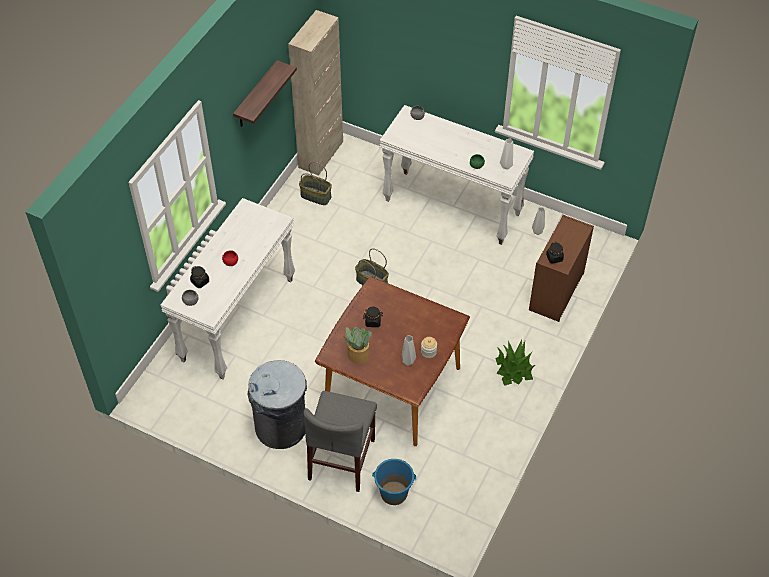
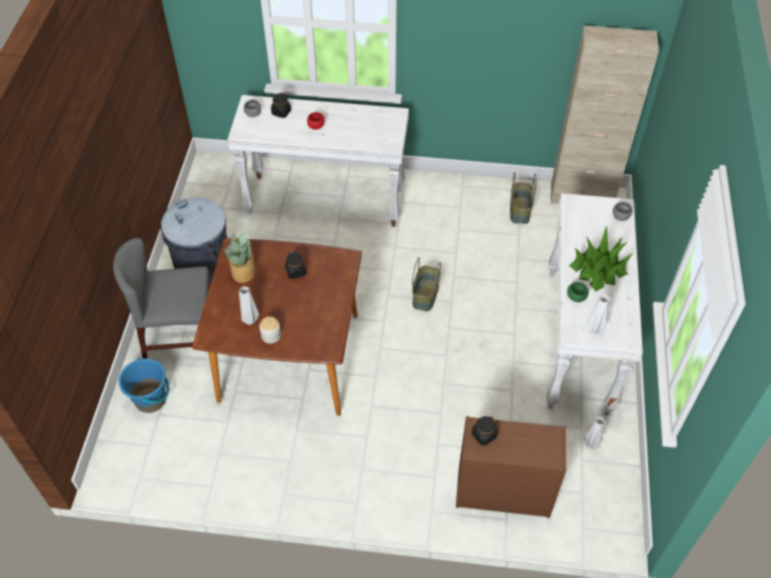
camera: 70 degrees right, 0 degrees up
shelf [233,60,297,127] -> none
potted plant [495,339,535,386] -> potted plant moved to [569,225,634,291]

